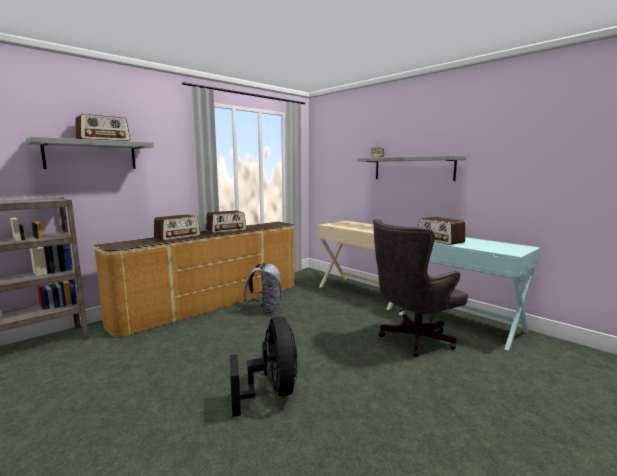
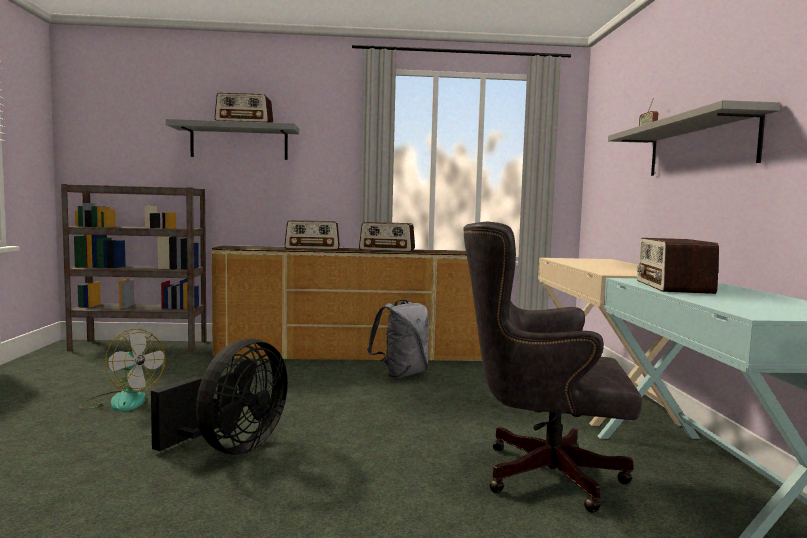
camera: 40 degrees right, 5 degrees down
none -> fan [79,329,166,411]

